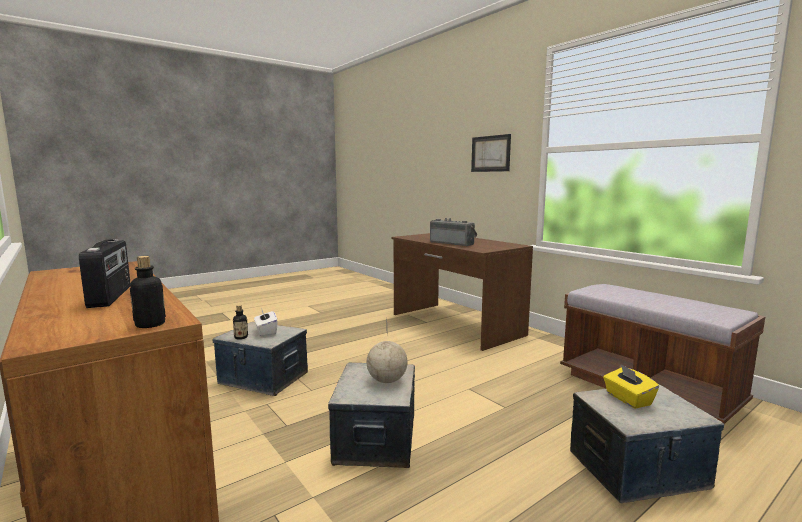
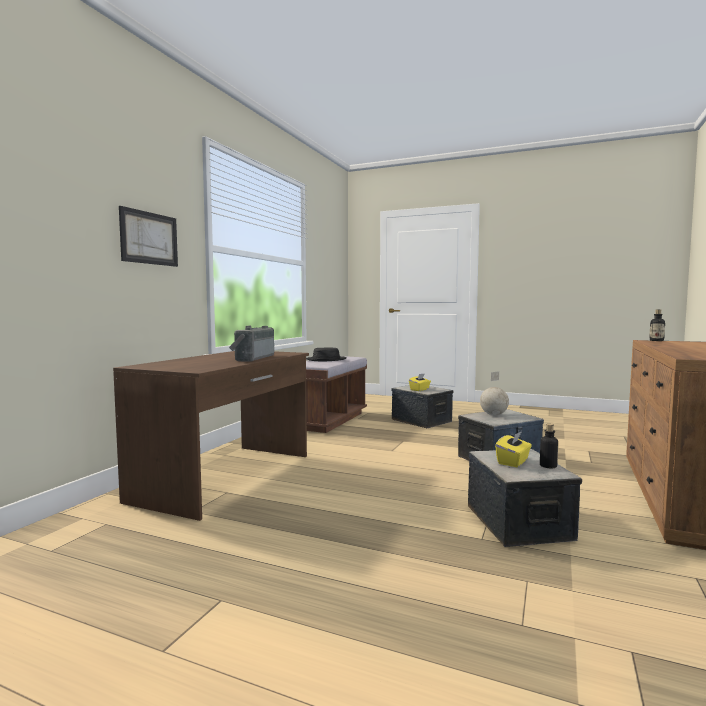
camera: 120 degrees left, 5 degrees down
radio [79,239,131,308] -> none
white tissue box [254,308,277,336] -> yellow tissue box [495,431,532,467]
none -> black hat [306,348,347,361]

